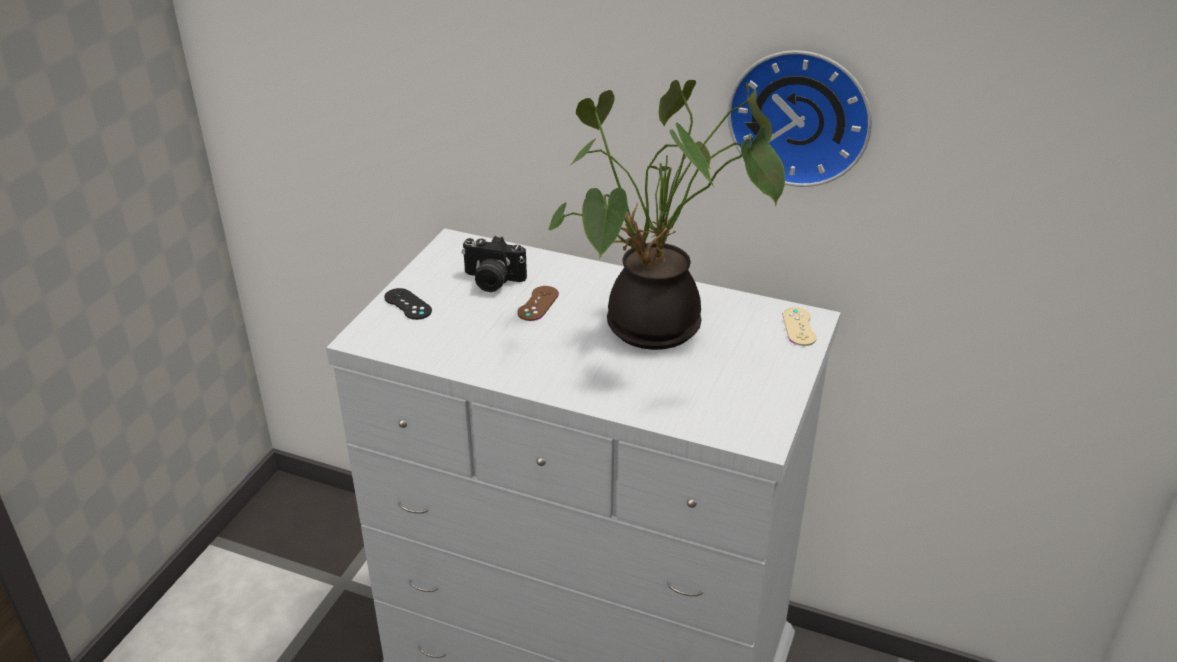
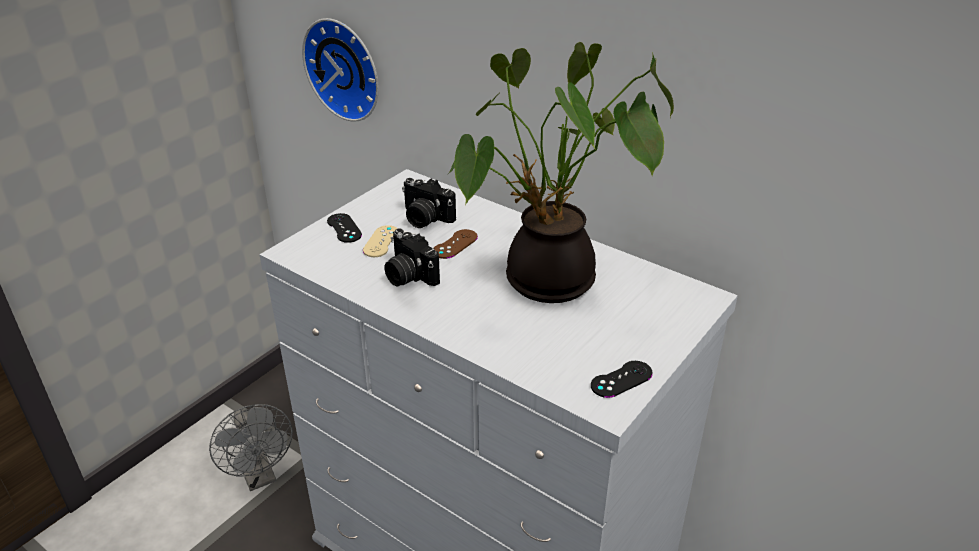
camera: 15 degrees right, 0 degrees up
wall clock [727,50,872,187] -> wall clock moved to [302,18,379,122]
beige game controller [783,307,817,346] -> beige game controller moved to [363,225,398,257]
none -> grey fan [209,404,293,491]
none -> camera [384,228,440,286]
none -> black game controller [591,361,653,398]

